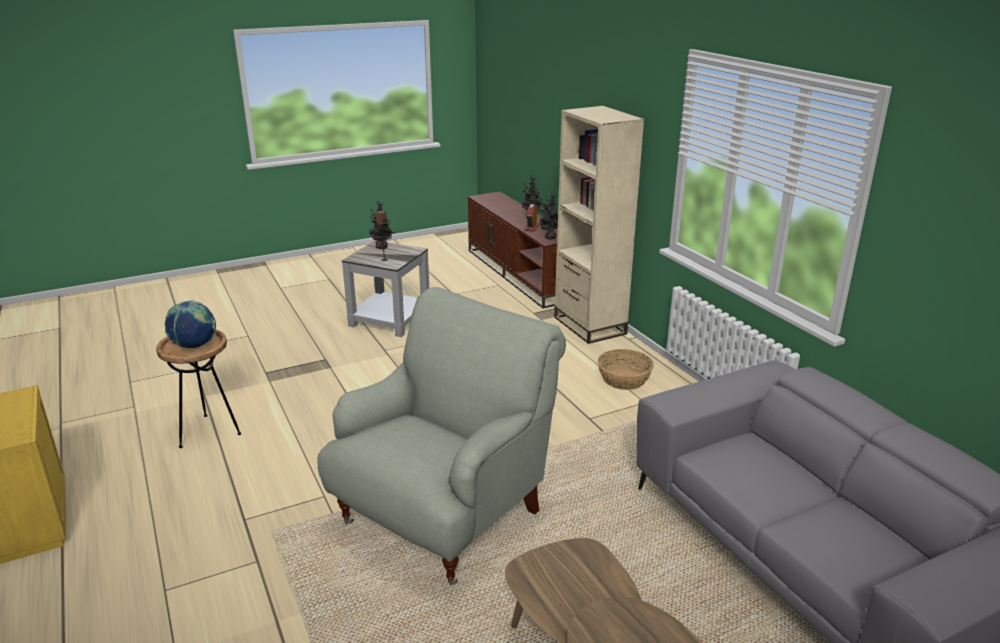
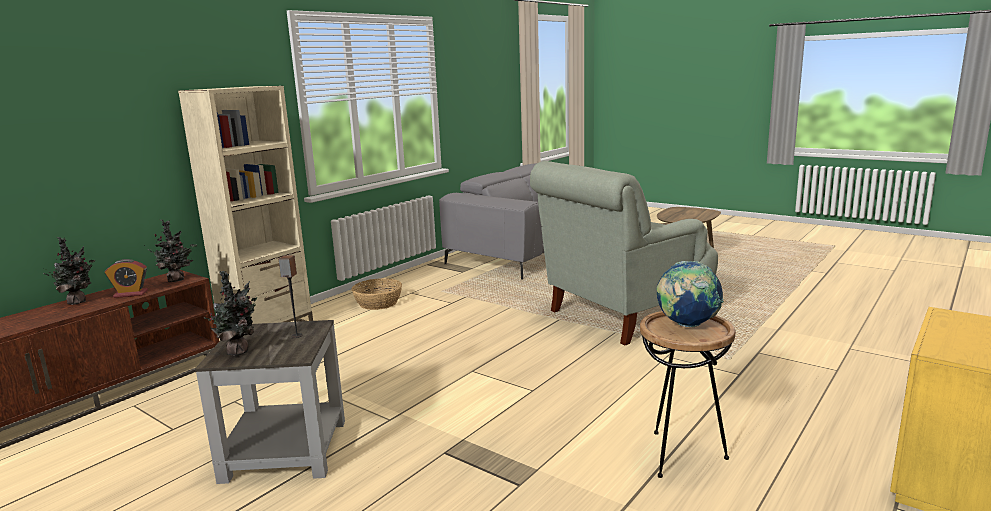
camera: 115 degrees left, 10 degrees down
grey armchair [318,287,566,585] -> grey armchair turned 45 degrees counterclockwise [530,161,718,345]

